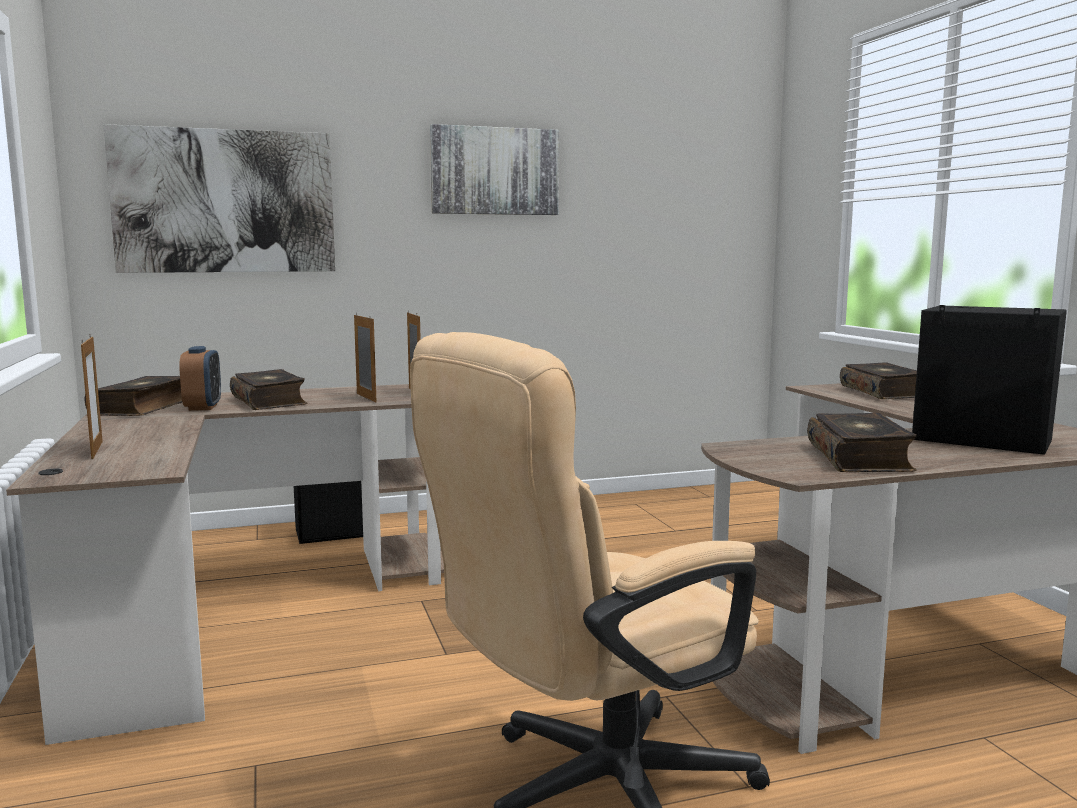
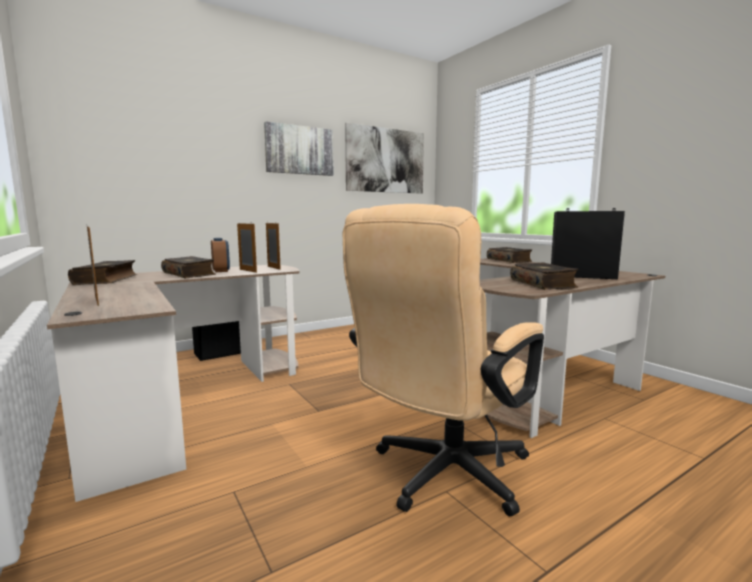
camera: 15 degrees left, 0 degrees up
picture [104,124,335,273] -> picture moved to [345,123,424,194]
alarm clock [179,346,221,411] -> alarm clock moved to [211,238,230,272]

